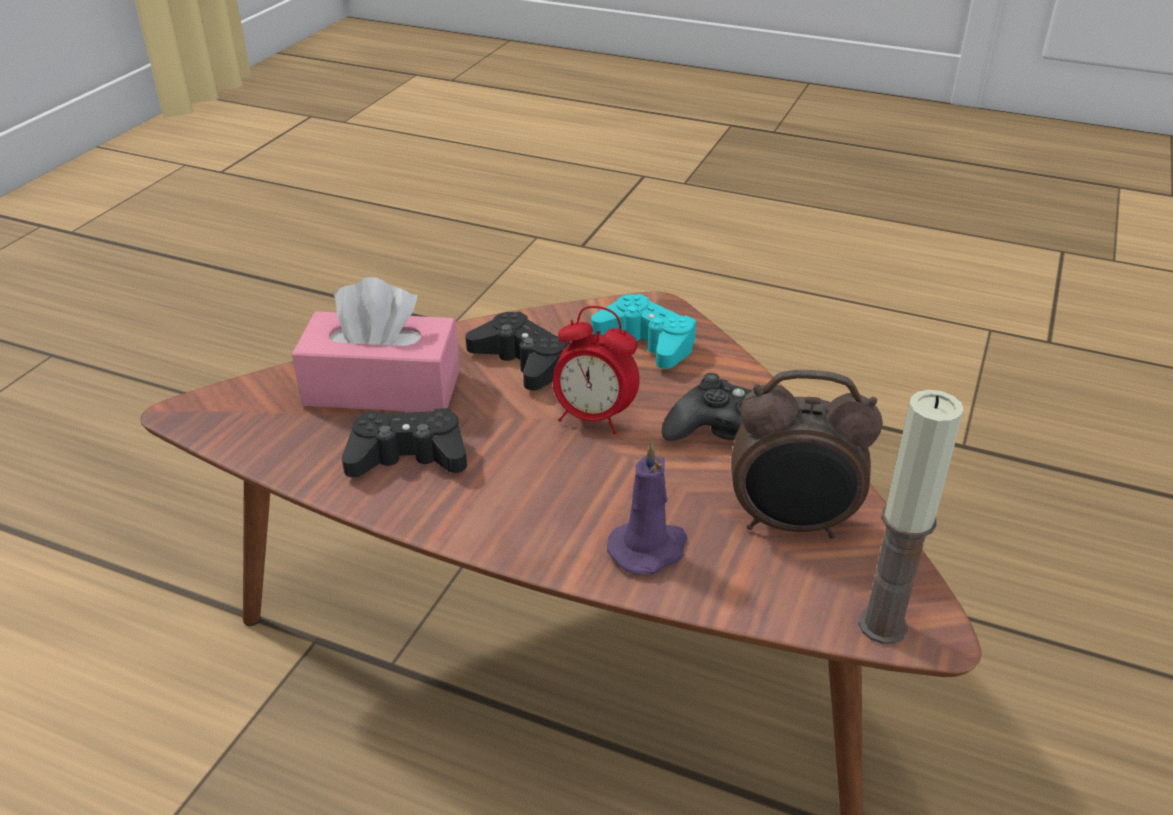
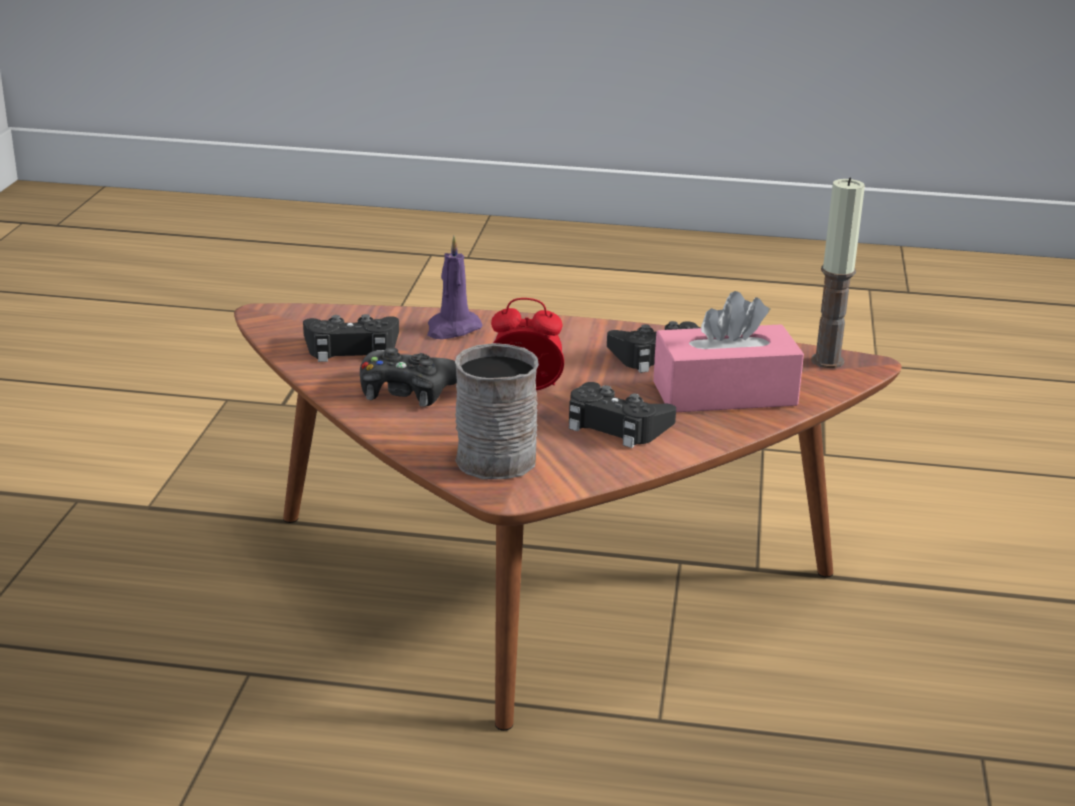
camera: 165 degrees right, 10 degrees down
turquoise game controller [591,294,696,369] -> grey mug [455,343,539,479]
alarm clock [731,370,883,539] -> black game controller [303,314,399,362]
candle [858,390,964,644] -> candle moved to [811,178,865,368]

